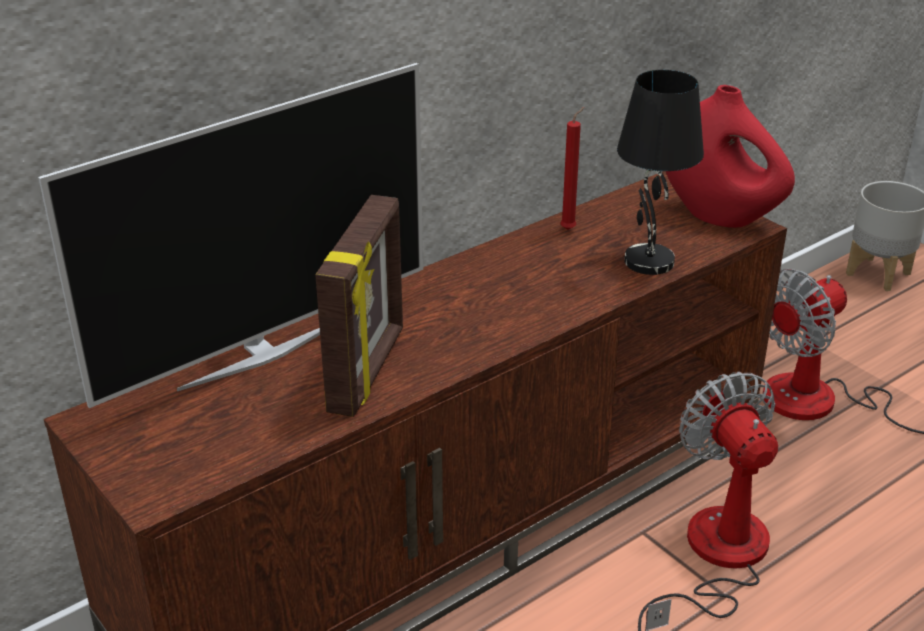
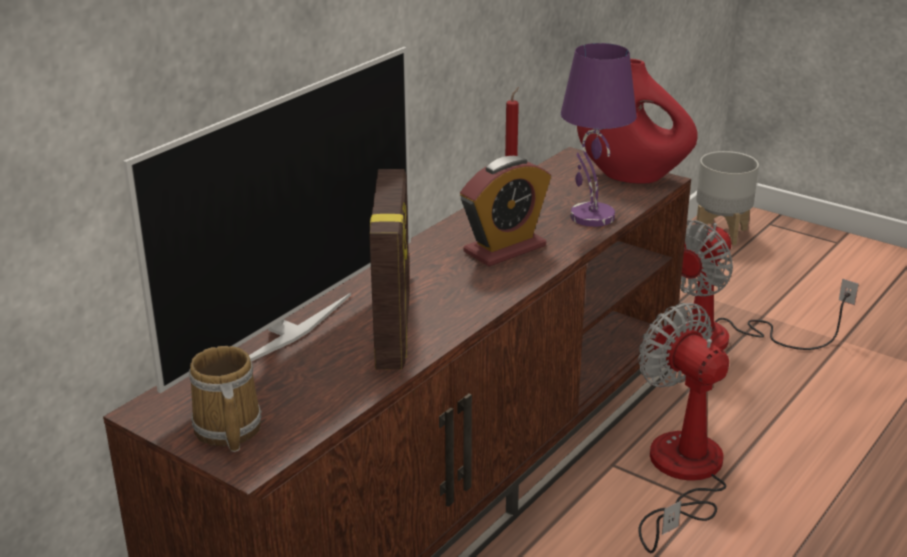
camera: 15 degrees left, 5 degrees down
black table lamp [617,70,704,275] -> purple table lamp [561,43,637,227]
none -> mug [189,346,262,452]
none -> alarm clock [460,156,551,266]

